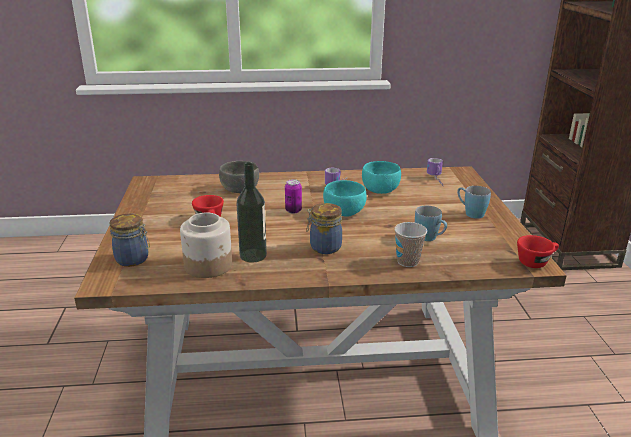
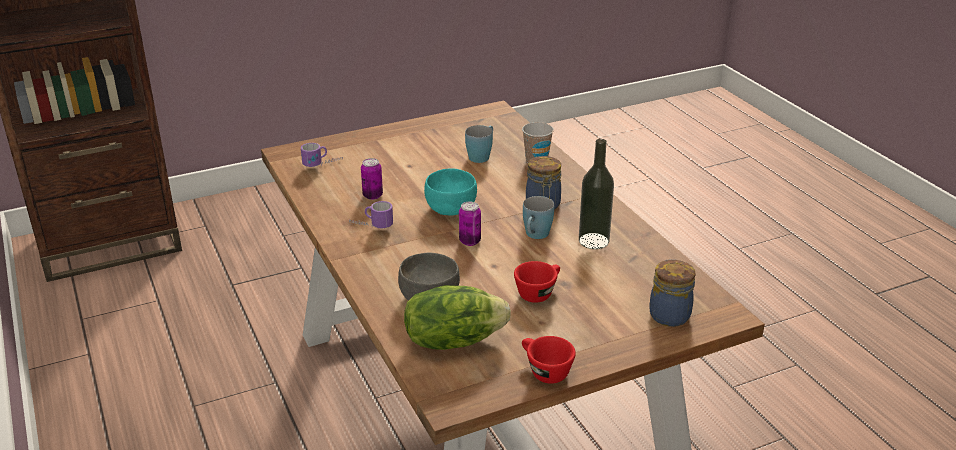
camera: 110 degrees left, 5 degrees up
jar [180,213,232,278] -> none
turquoise bowl [362,161,401,194] -> can [361,158,383,200]
blue mug [457,186,491,219] -> blue mug moved to [523,196,554,239]
red cup [517,235,559,268] -> red cup moved to [522,336,576,384]
none -> lettuce [404,285,511,350]

